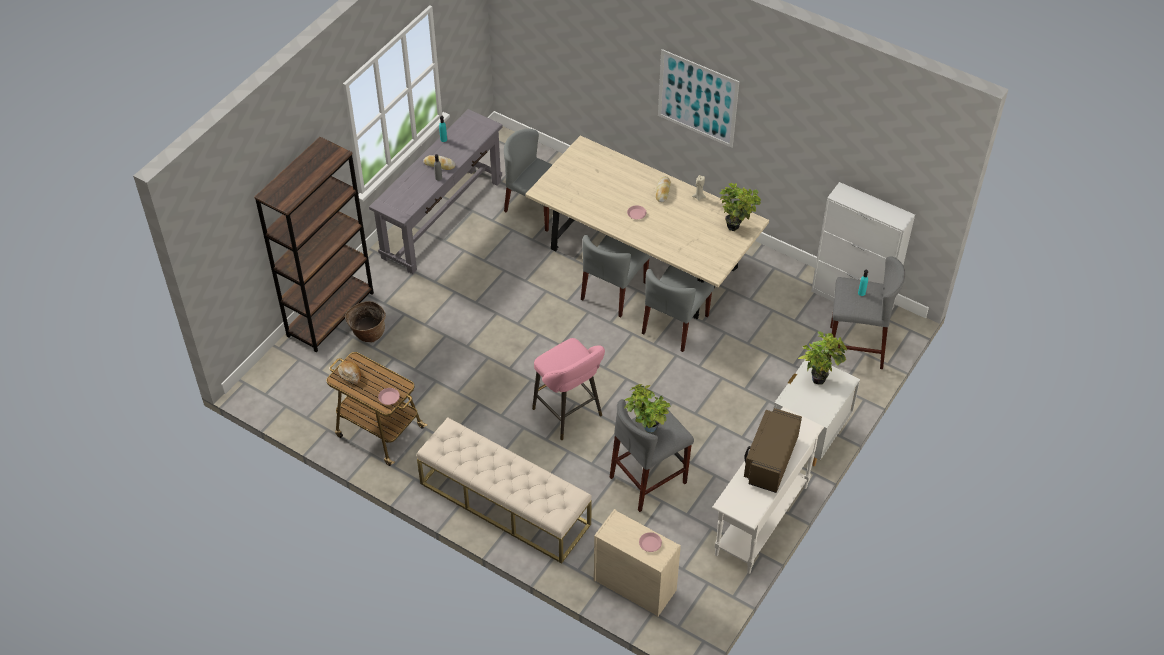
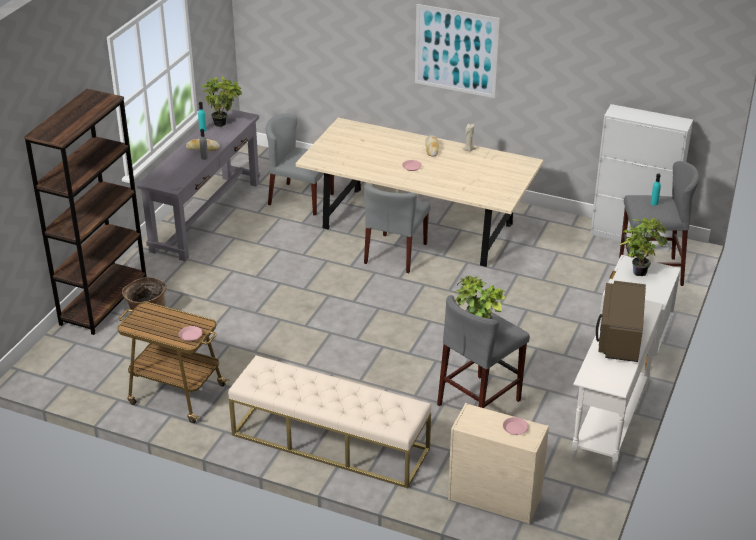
camera: 10 degrees left, 15 degrees down
bread [338,361,361,384] -> none
pink stool [532,338,605,440] -> none
grey chair [642,265,714,352] -> none
potted plant [720,183,761,231] -> potted plant moved to [201,76,242,127]

